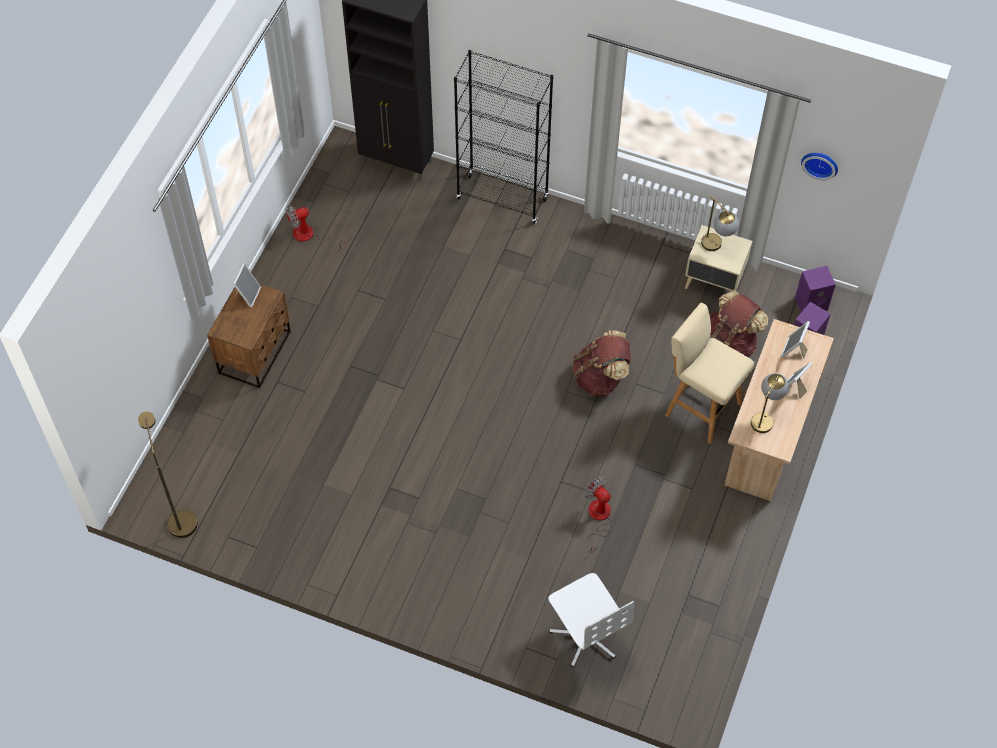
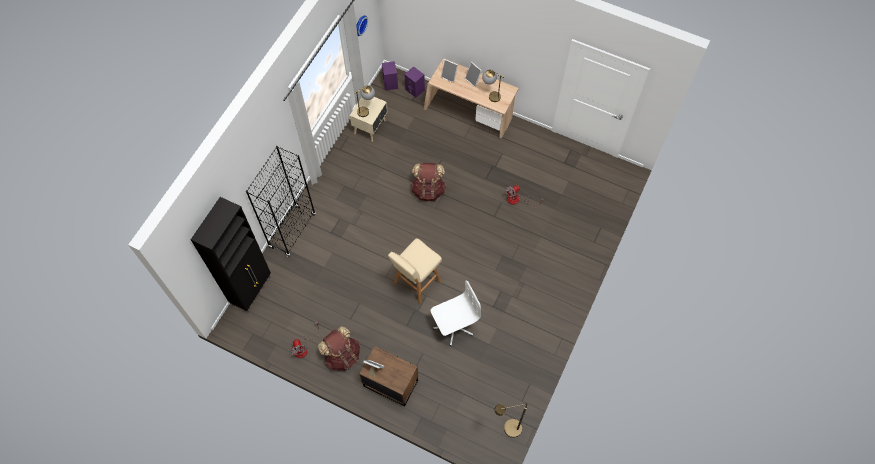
camera: 85 degrees left, 5 degrees up
white office chair [549,573,635,668] -> white office chair moved to [431,280,481,346]
beige stool [665,303,754,444] -> beige stool moved to [388,238,442,304]
brown backpack [710,291,768,358] -> brown backpack moved to [318,327,360,371]

